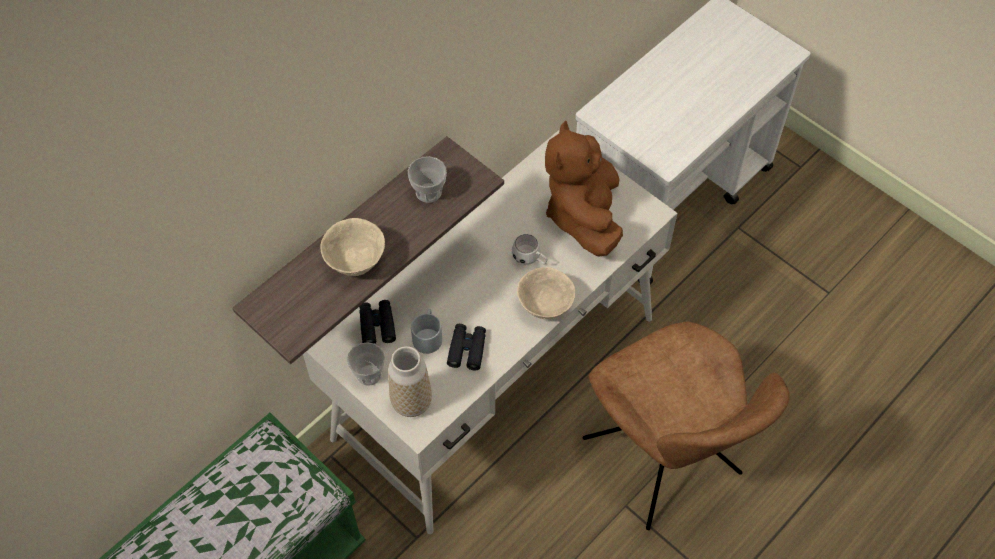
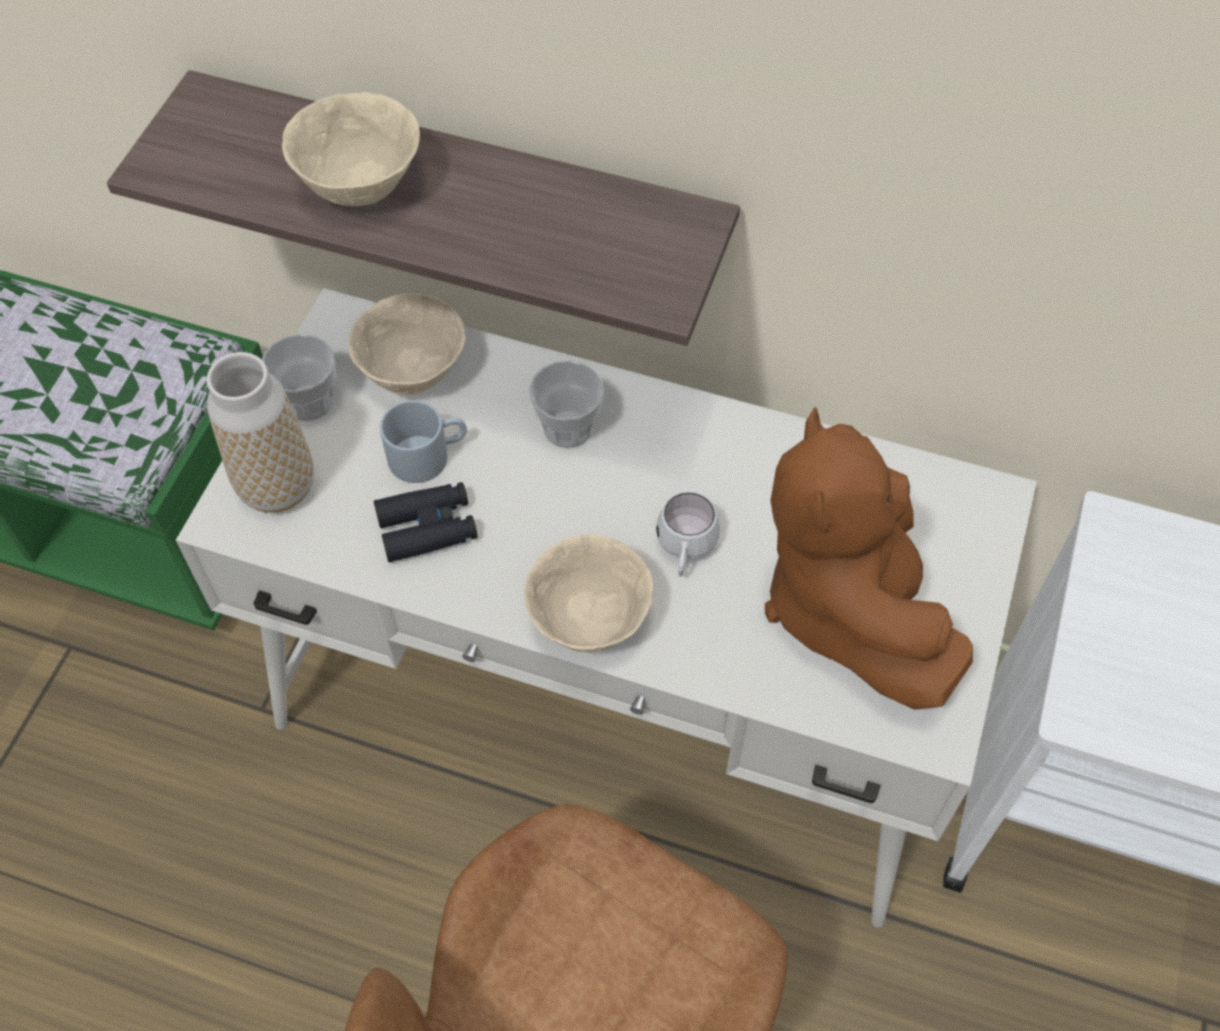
camera: 65 degrees right, 0 degrees up
black binoculars [359,300,396,344] -> beige bowl [348,293,466,394]
cup [408,156,447,203] -> cup moved to [529,360,604,448]
brown plush toy [545,121,623,257] -> brown plush toy turned 75 degrees counterclockwise [765,407,973,710]

